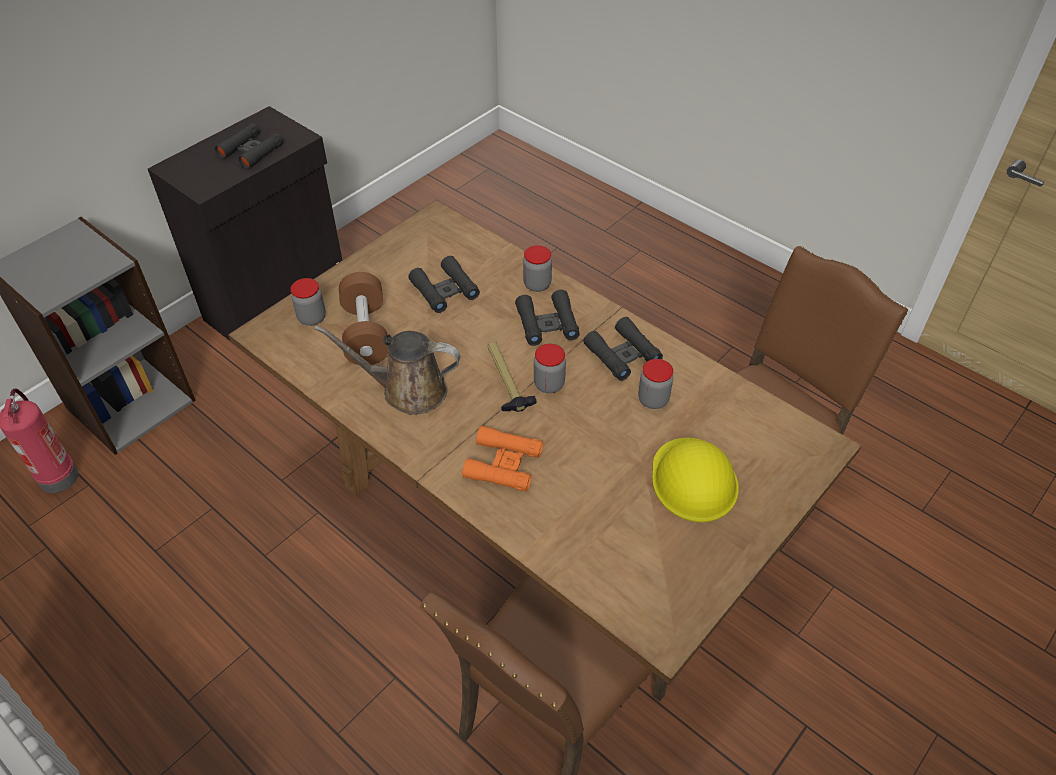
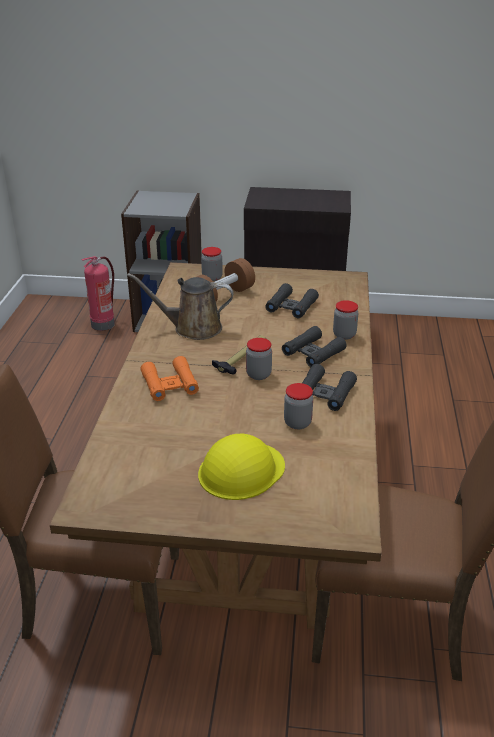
camera: 55 degrees right, 15 degrees down
black binoculars [215,123,283,169] -> none
brown watering can [314,325,460,415] -> brown watering can turned 60 degrees counterclockwise [127,273,233,340]

